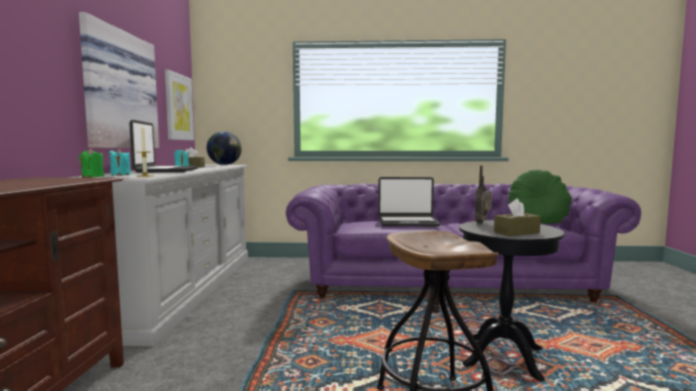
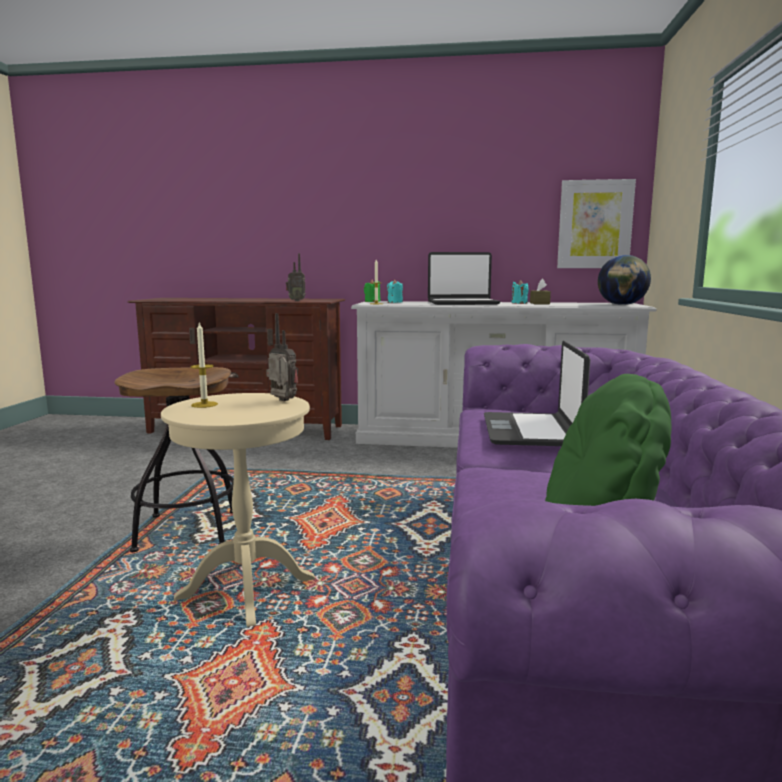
camera: 95 degrees right, 5 degrees up
picture [79,12,159,148] -> none
black side table [459,220,565,382] -> beige side table [161,393,315,627]
brown tissue box [494,199,541,236] -> candle [191,322,218,408]
none -> radio [286,253,306,301]

